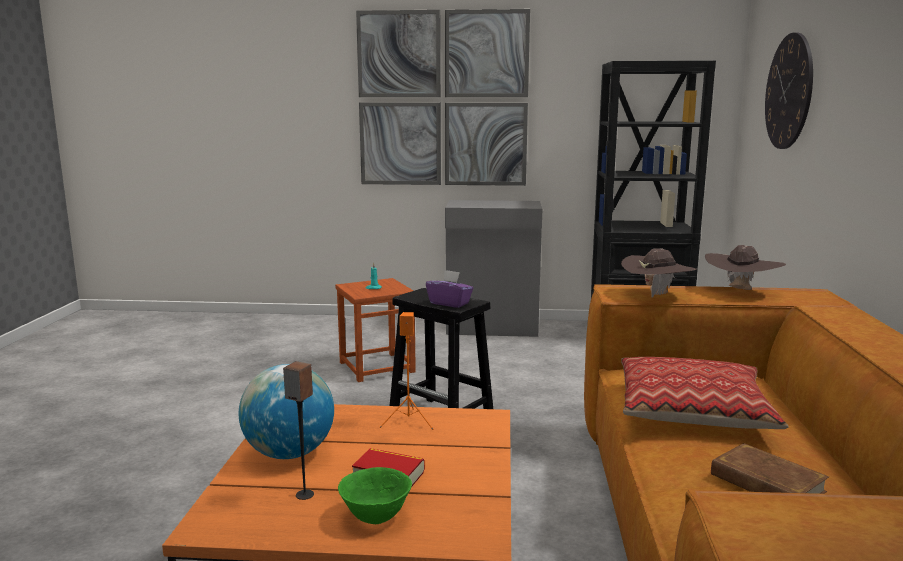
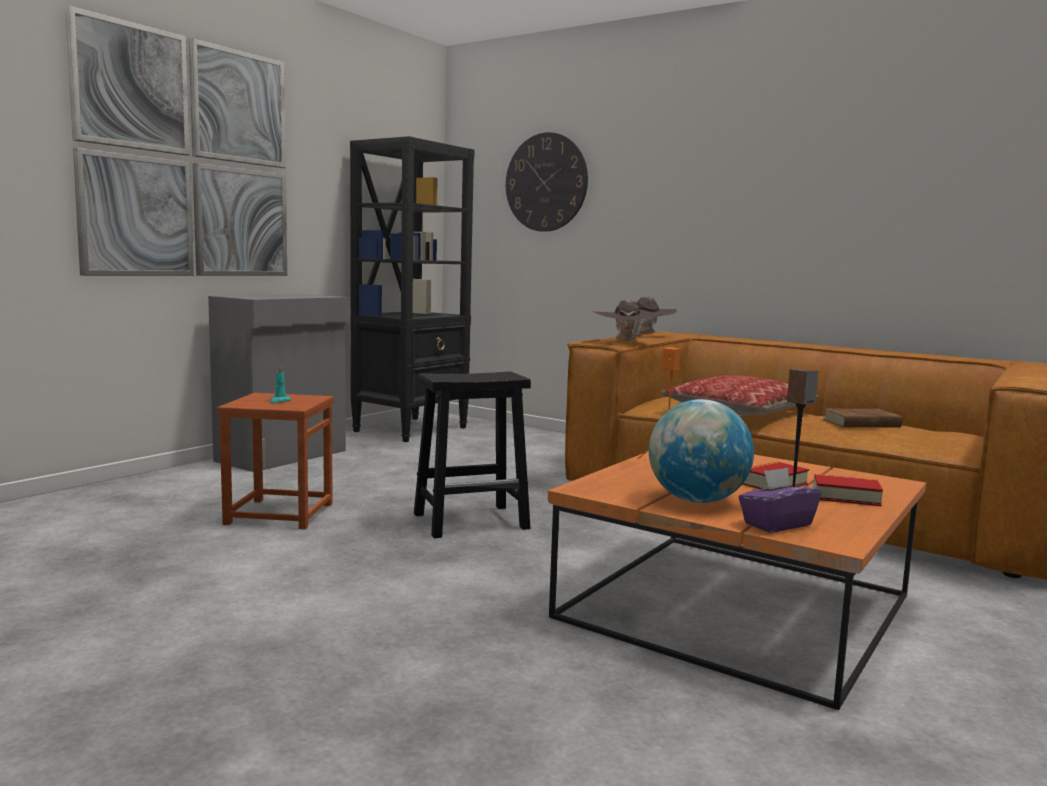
camera: 60 degrees left, 5 degrees down
green bowl [338,467,412,524] -> book [813,474,883,506]
purple tissue box [426,270,473,308] -> purple tissue box moved to [738,468,822,533]

